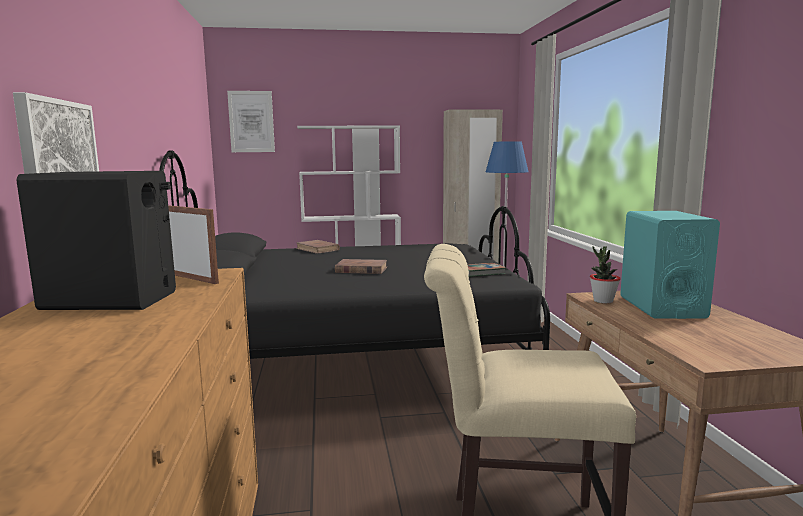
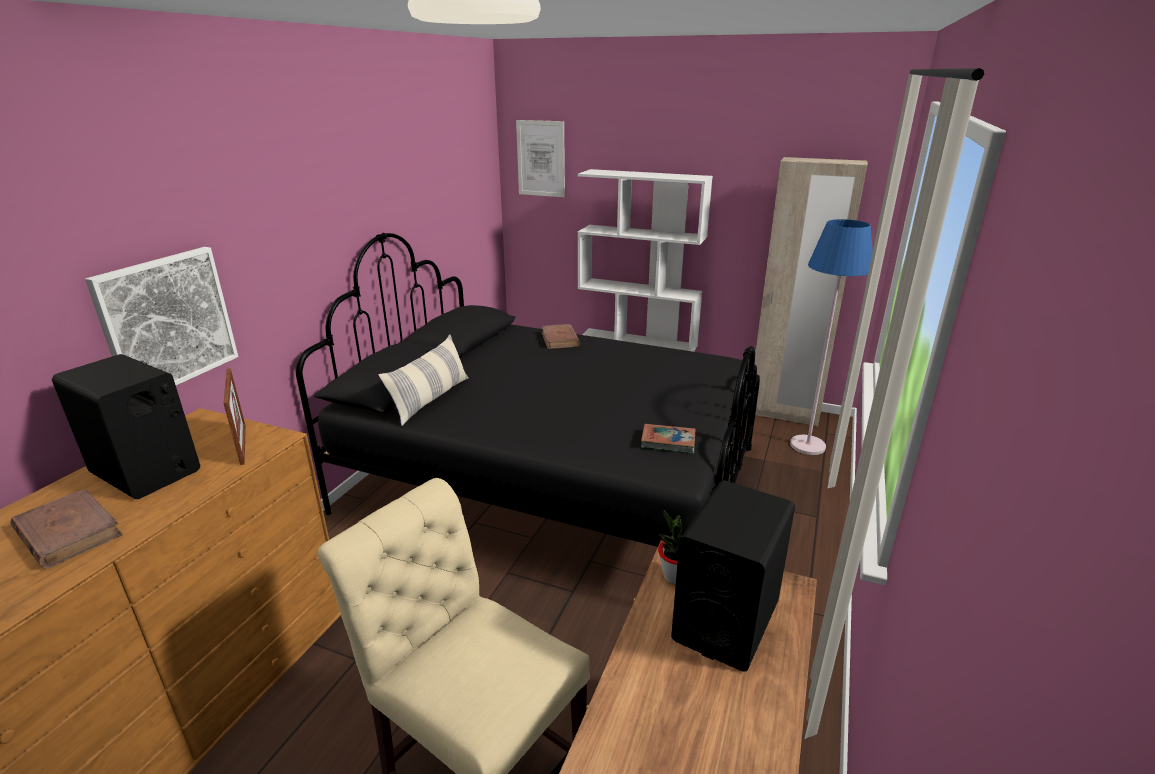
camera: 30 degrees right, 15 degrees up
brown book [335,259,387,274] -> brown book moved to [10,489,123,570]
turquoise speaker [620,211,720,319] -> black speaker [671,480,795,672]
none -> pillow [378,334,469,426]

